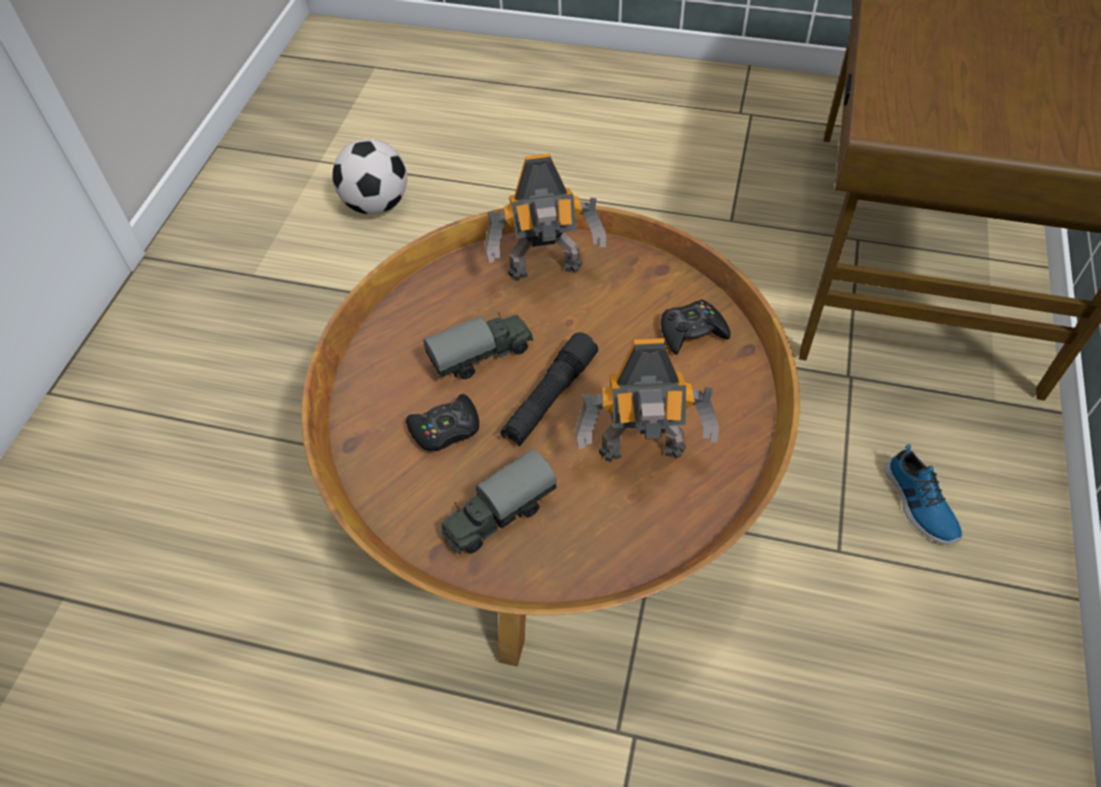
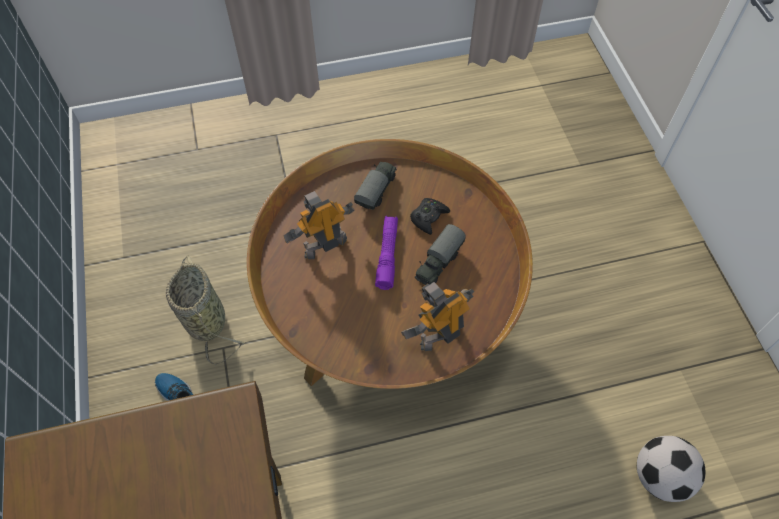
camera: 150 degrees right, 5 degrees up
black flashlight [501,332,598,446] -> purple flashlight [375,216,398,290]
black game controller [661,299,730,355] -> none
none -> basket [166,255,245,365]

